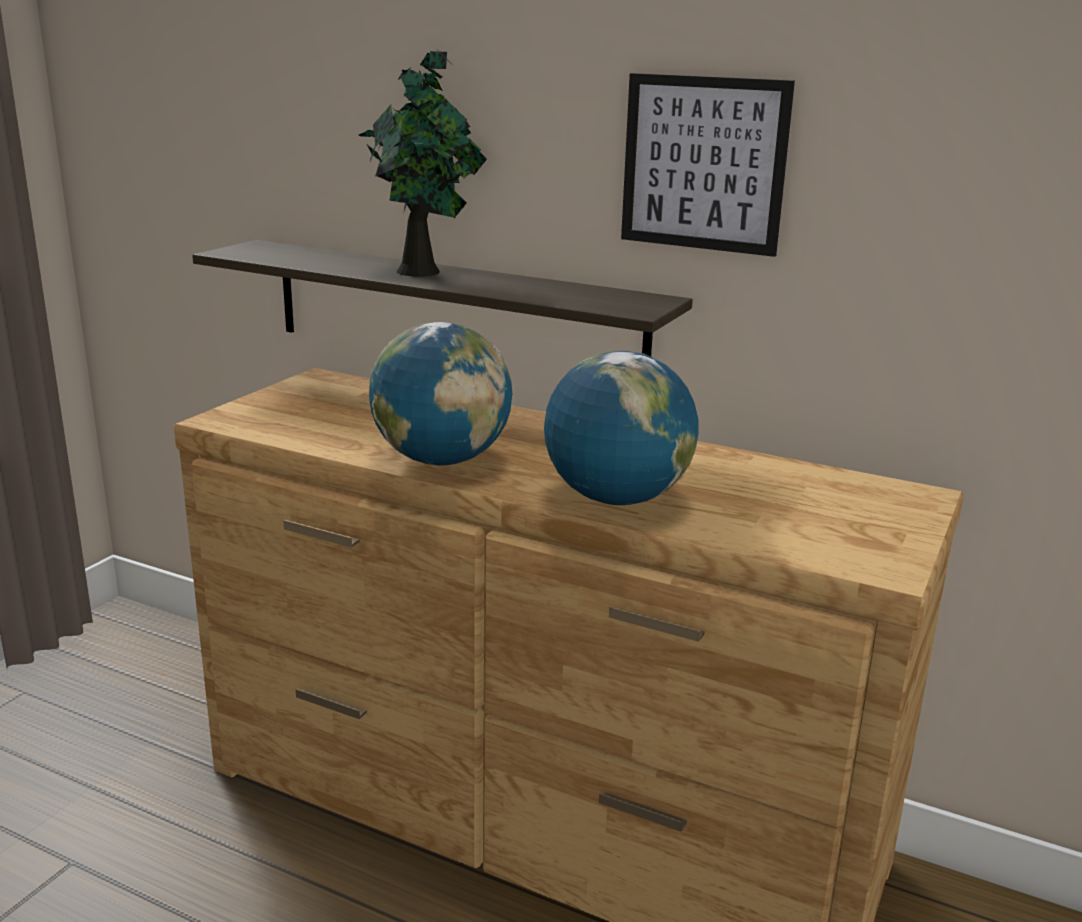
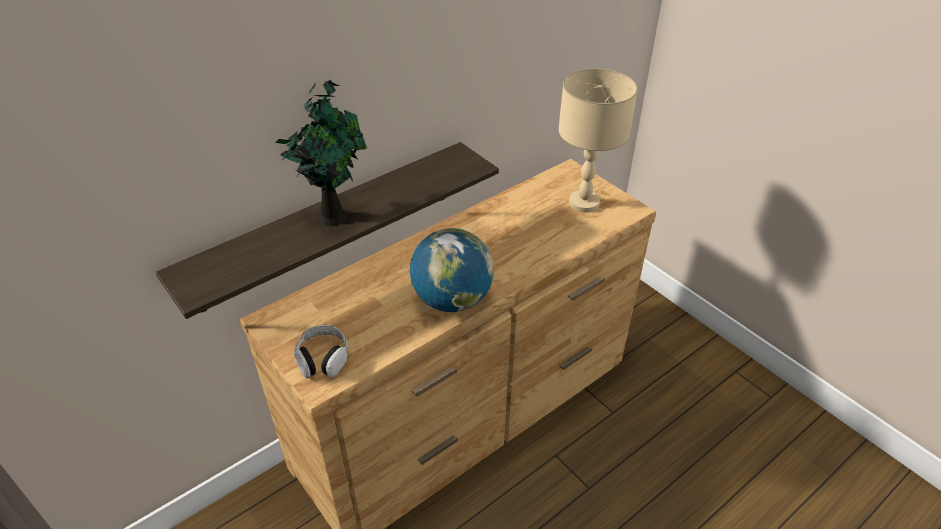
camera: 65 degrees left, 20 degrees up
globe [544,351,699,505] -> none
picture [621,73,795,257] -> none
none -> headphones [294,325,348,378]
none -> beige table lamp [558,68,638,213]

